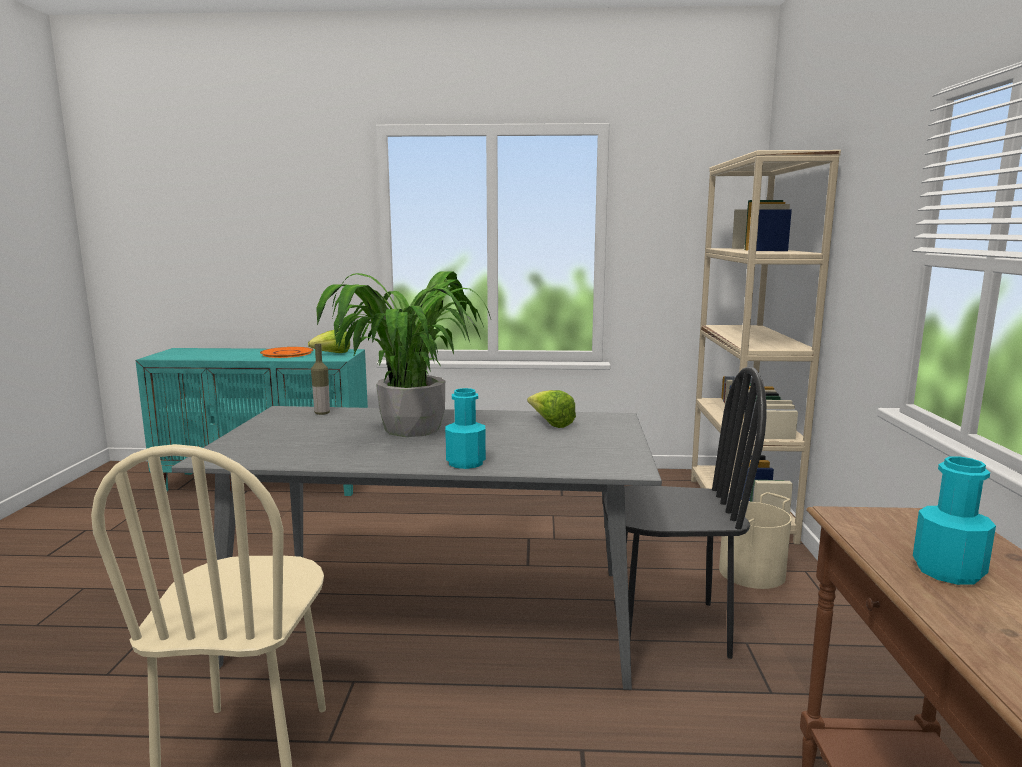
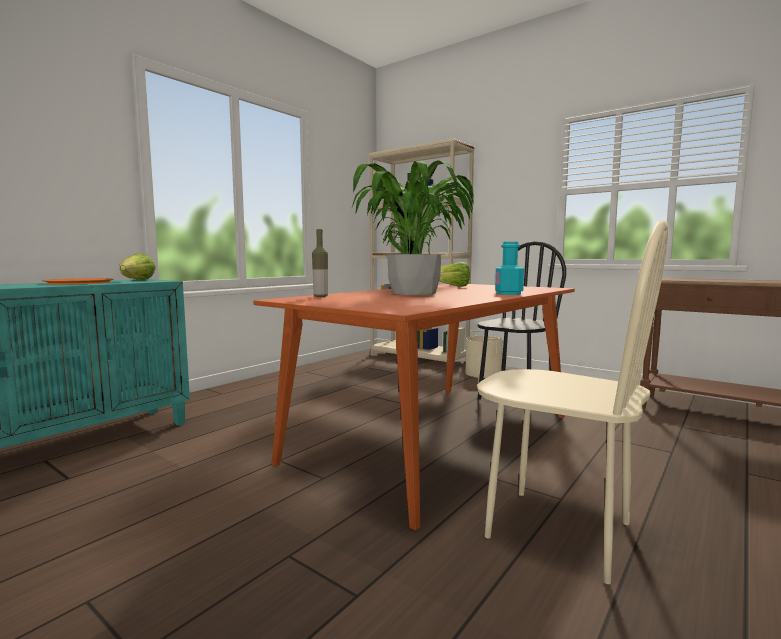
camera: 55 degrees left, 5 degrees down
grey dining table [171,406,662,690] -> orange dining table [253,284,575,531]
turquoise bottle [913,456,996,585] -> none

